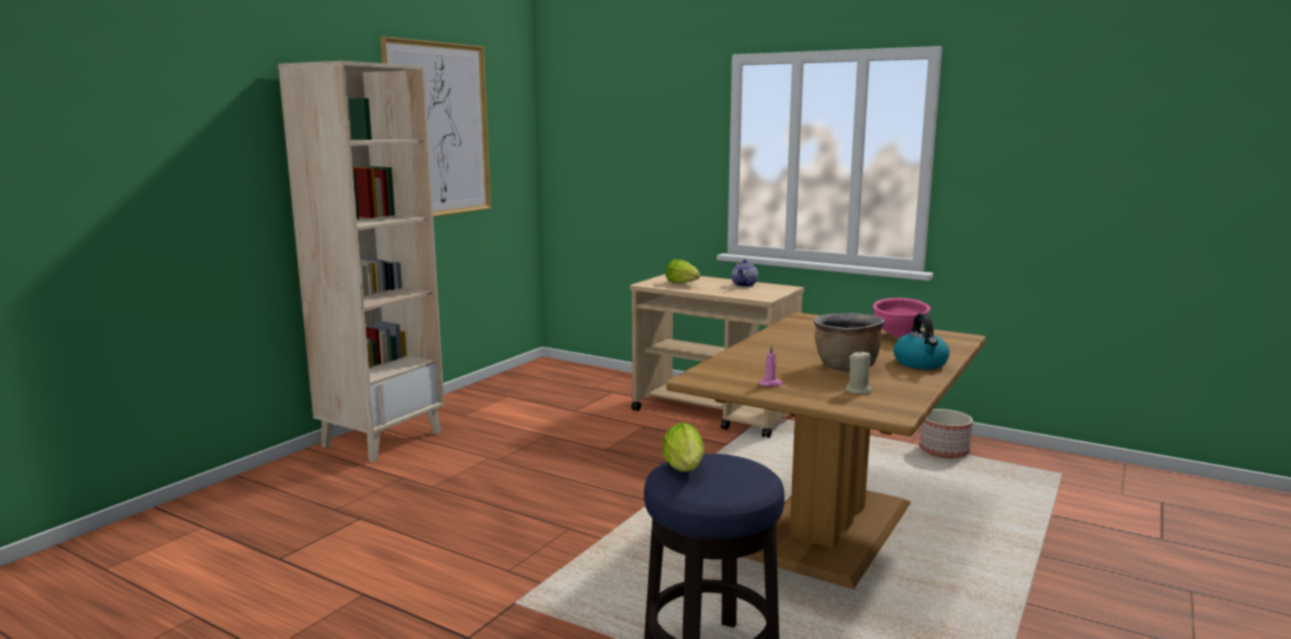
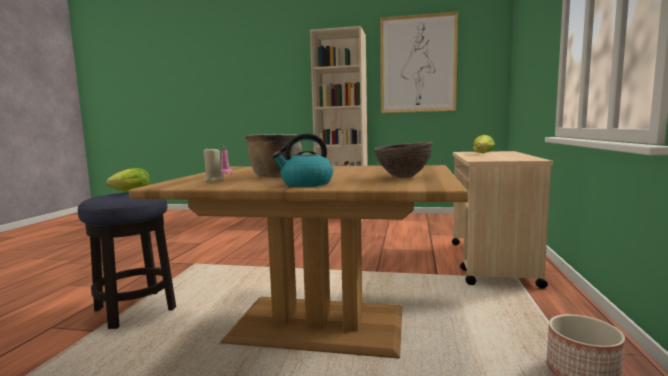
camera: 70 degrees right, 5 degrees down
teapot [731,259,758,287] -> none
pink bowl [873,298,930,337] -> brown bowl [373,142,433,178]

